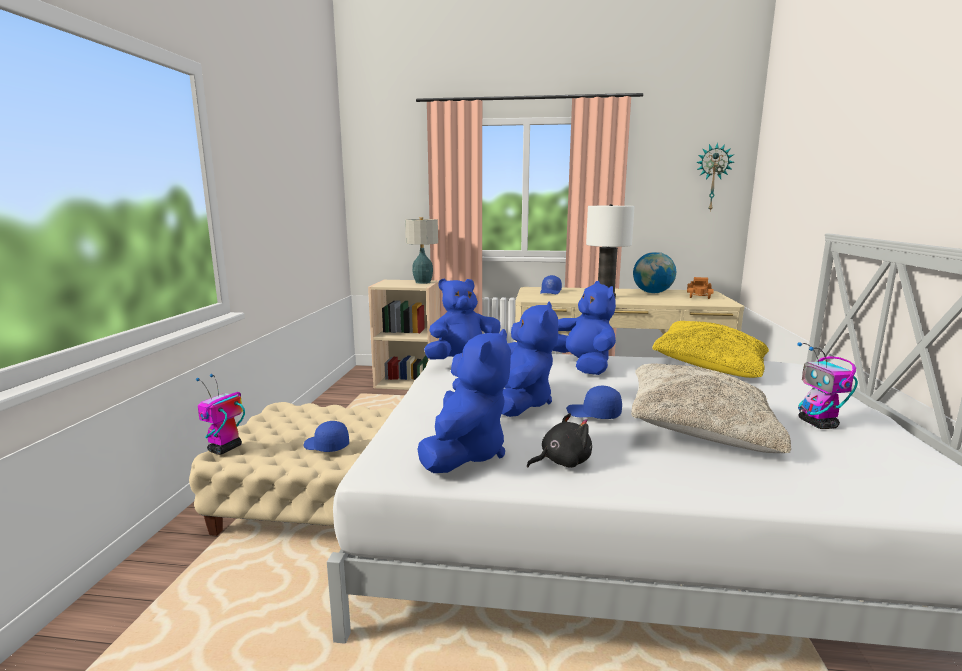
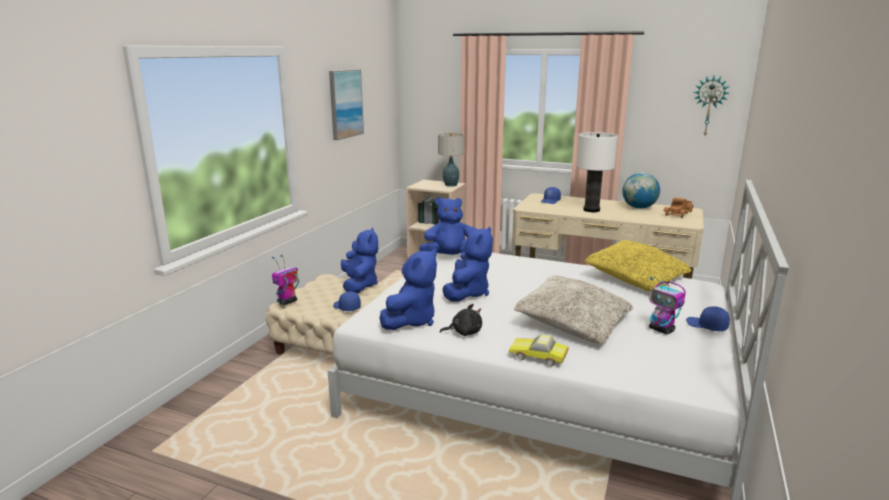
camera: 15 degrees right, 5 degrees up
blue plush toy [552,281,616,375] -> blue plush toy moved to [341,227,378,293]
blue cap [566,386,622,419] -> blue cap moved to [686,306,730,331]
toy robot [797,342,858,429] -> toy robot turned 45 degrees counterclockwise [649,277,686,334]
none -> picture [329,69,364,140]
none -> toy car [509,334,569,366]

